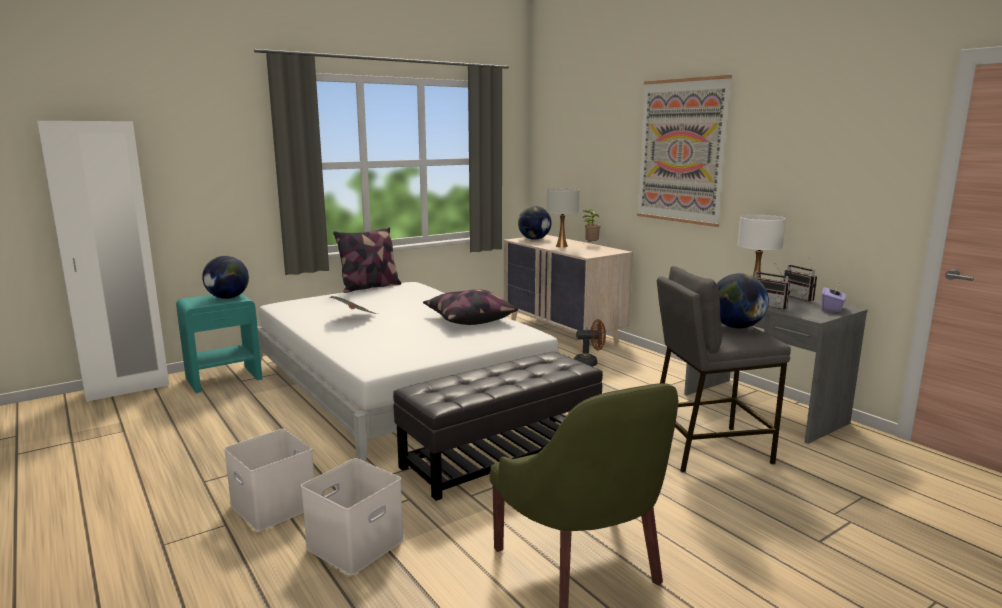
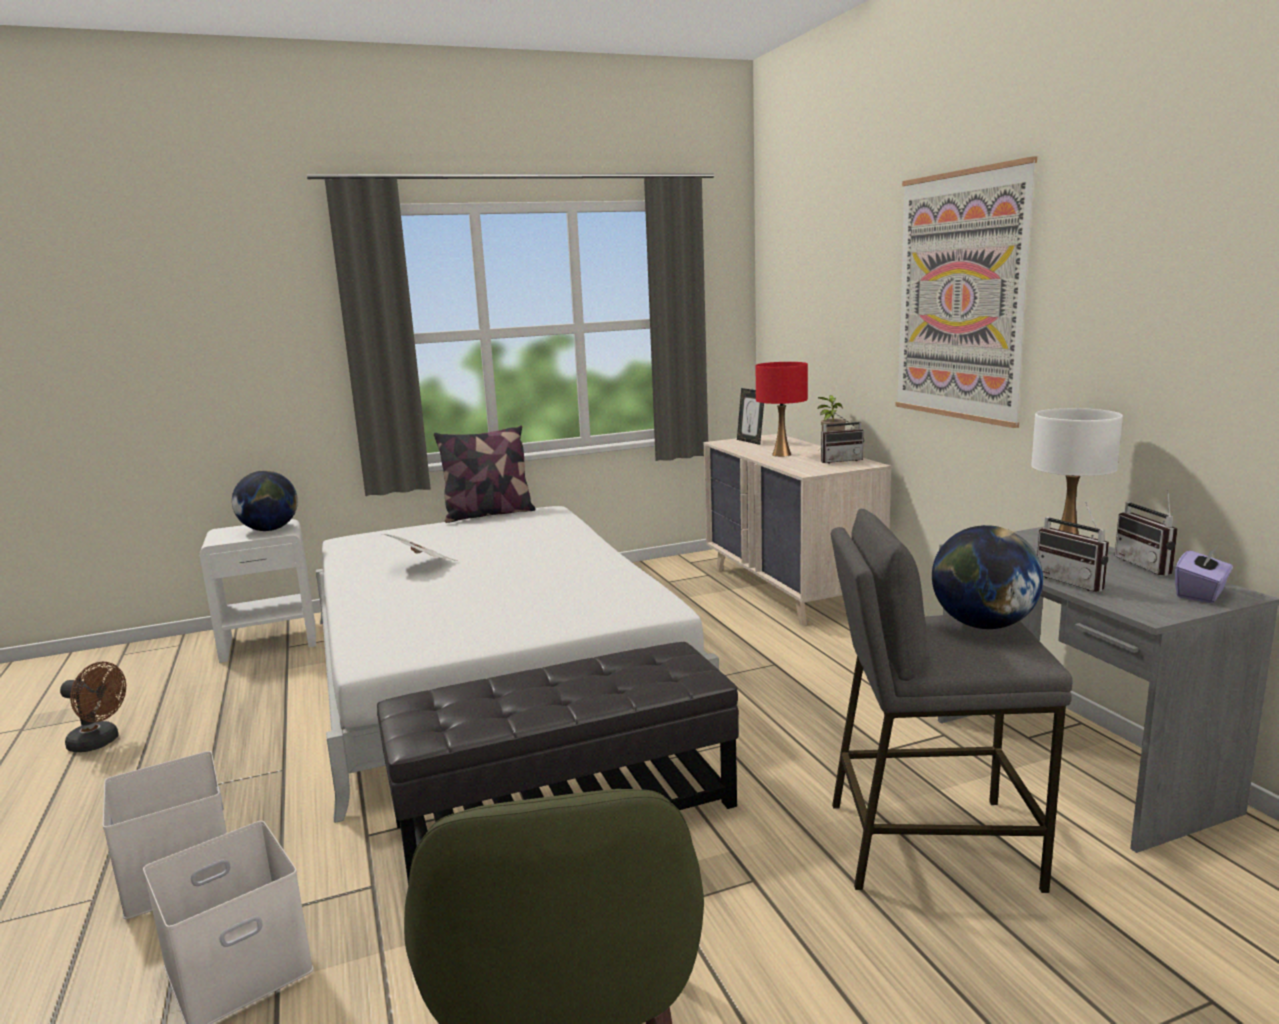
camera: 15 degrees right, 0 degrees up
white wardrobe [37,121,169,402] -> none
turquoise nightstand [176,293,263,393] -> white nightstand [200,519,316,663]
pillow [423,289,518,325] -> none
globe [518,206,551,240] -> picture frame [737,388,764,445]
white table lamp [547,188,579,248] -> red table lamp [756,362,808,457]
brown fan [574,319,606,367] -> brown fan moved to [60,662,126,752]
none -> radio [821,411,864,464]

